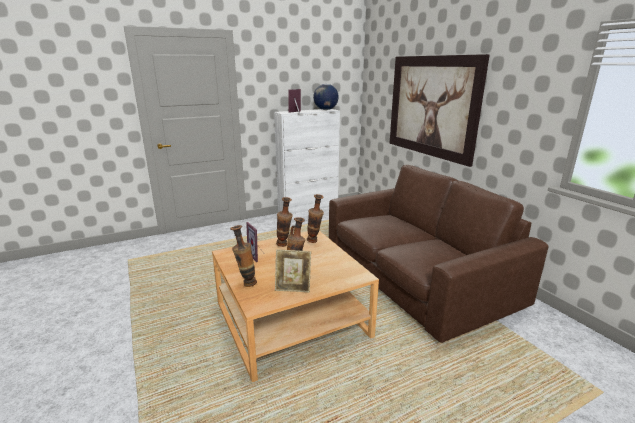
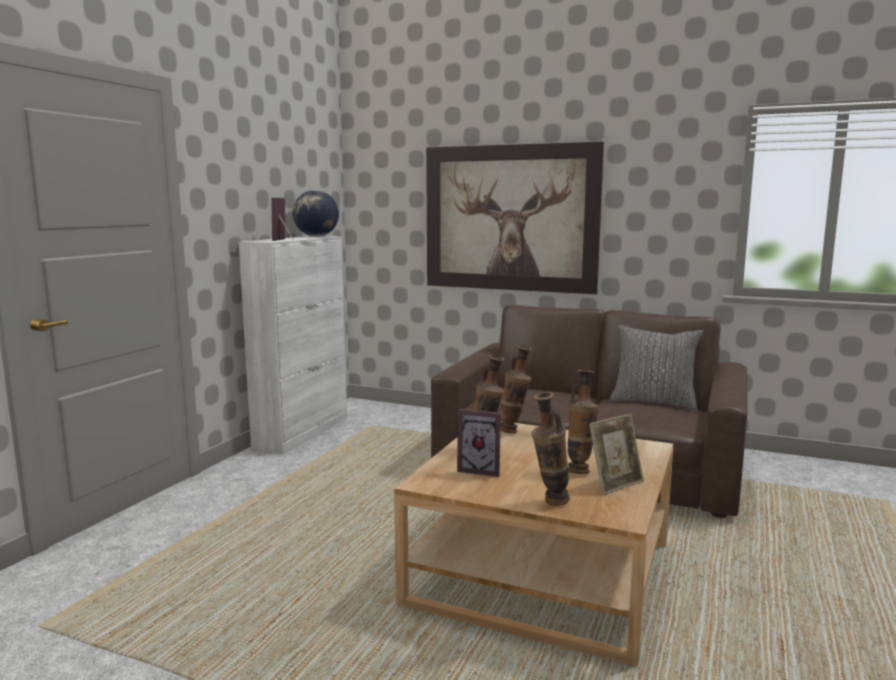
camera: 40 degrees left, 10 degrees down
none -> grey pillow [610,325,703,410]

